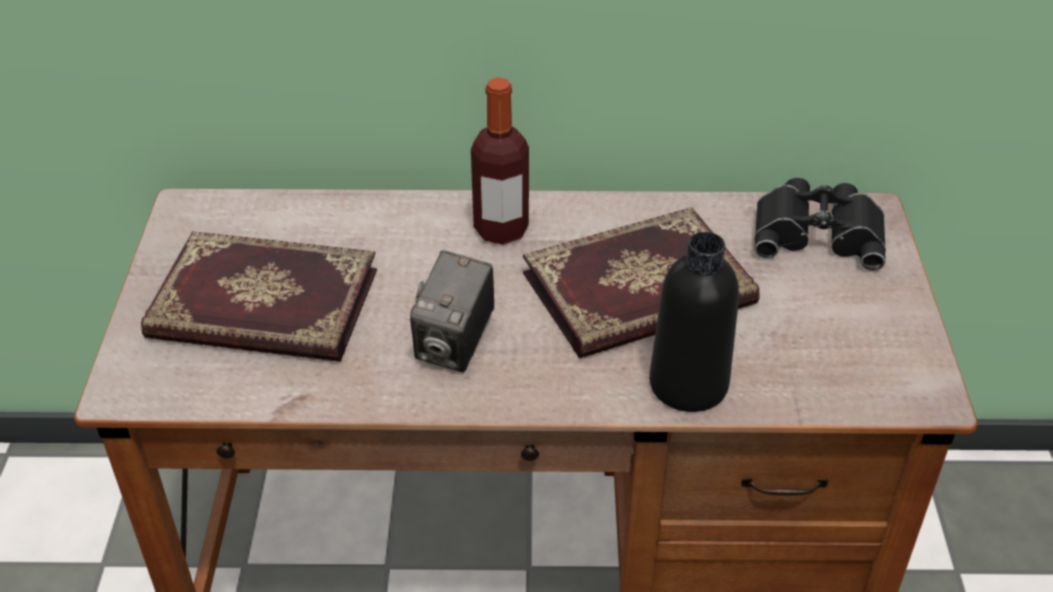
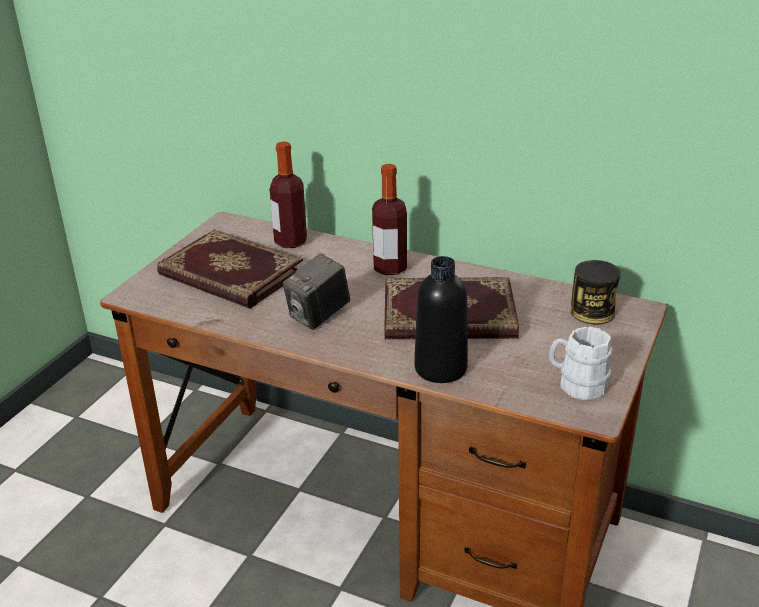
camera: 25 degrees right, 10 degrees down
black binoculars [754,178,886,271] -> can [571,260,621,325]
none -> bottle [269,142,307,248]
none -> white mug [549,326,612,400]

